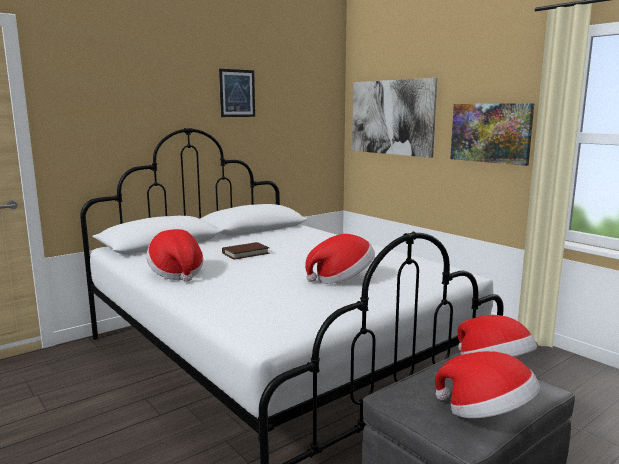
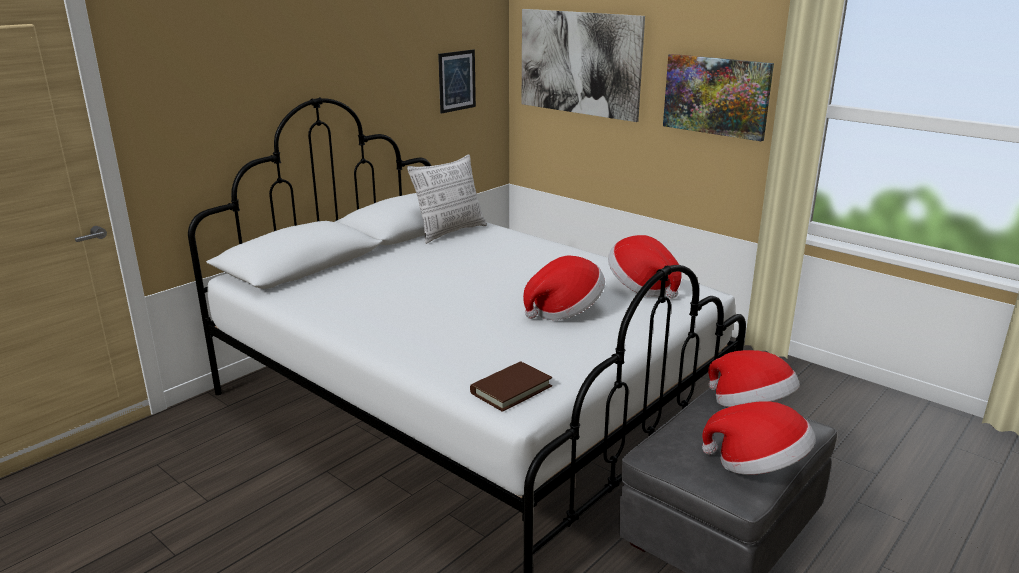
camera: 10 degrees left, 10 degrees up
hat [147,229,203,282] -> hat moved to [608,235,681,298]
picture [219,69,255,117] -> picture moved to [438,49,476,114]
brown book [222,242,270,260] -> brown book moved to [470,361,552,412]
none -> pillow [407,154,487,244]

